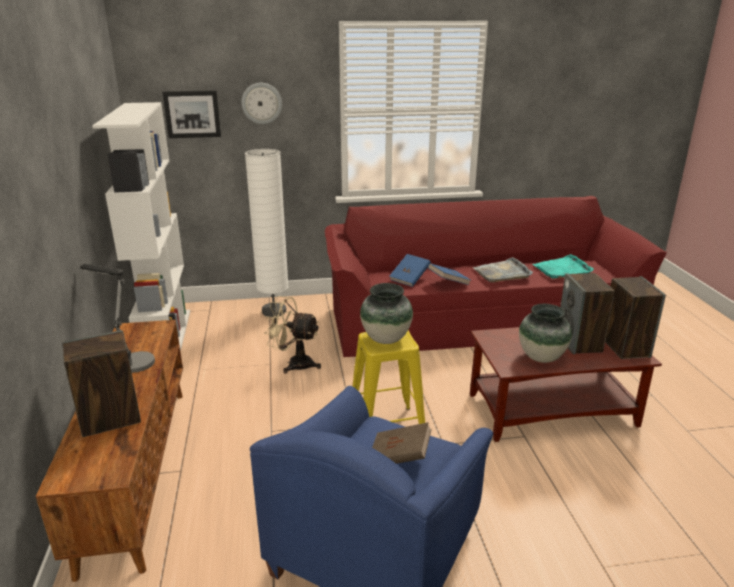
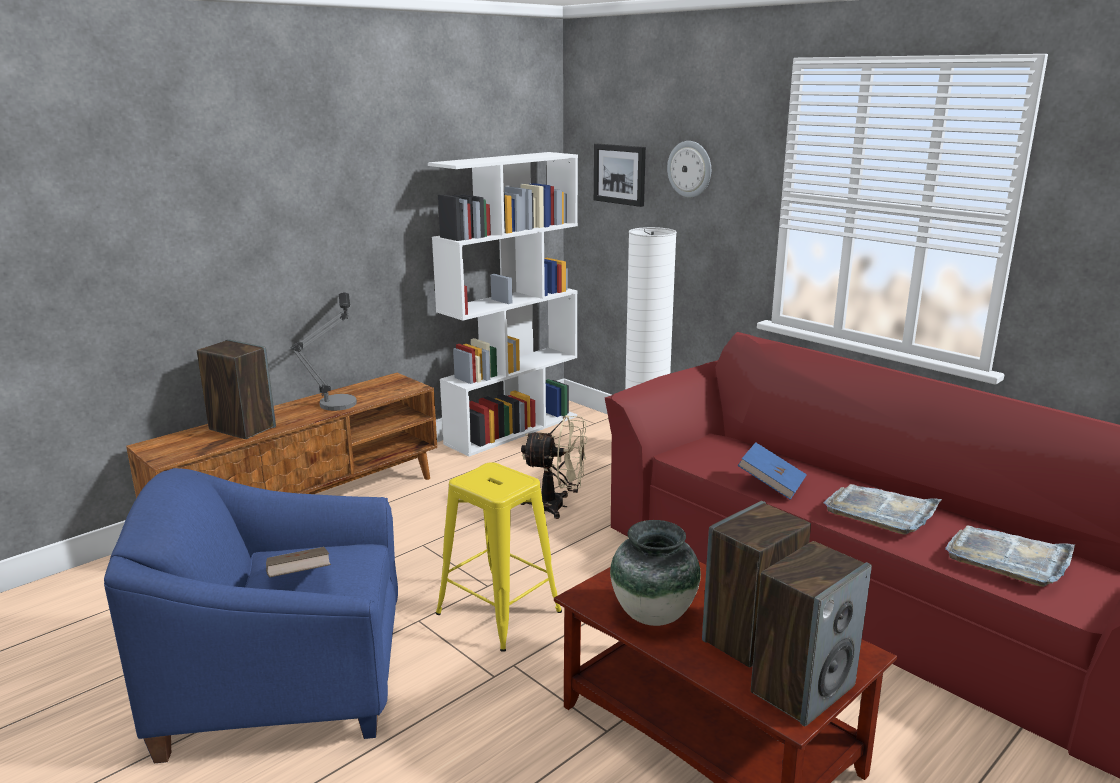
camera: 55 degrees right, 5 degrees down
beige fan [264,296,321,373] -> beige fan turned 120 degrees clockwise [521,415,587,519]
vase [360,283,413,344] -> none
blue book [389,254,431,287] -> none
turquoise tray [533,254,594,279] -> grey tray [945,525,1075,587]

